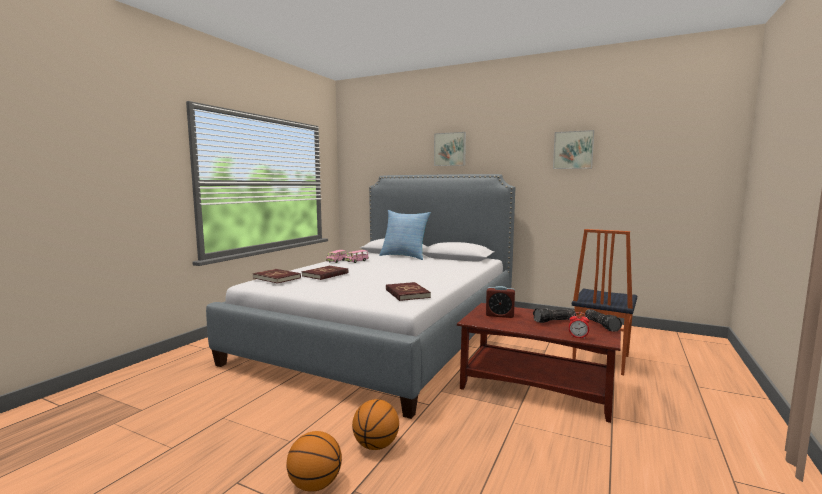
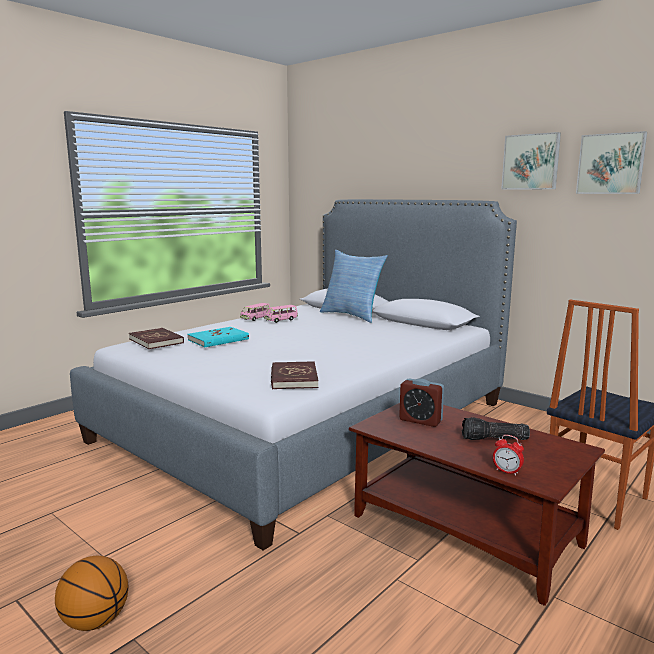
camera: 15 degrees right, 5 degrees up
red book [302,266,348,280] -> turquoise book [187,327,249,348]
basketball [352,399,399,450] -> none
picture [434,132,466,166] -> picture moved to [501,132,561,190]
flashlight [585,309,622,332] -> none

